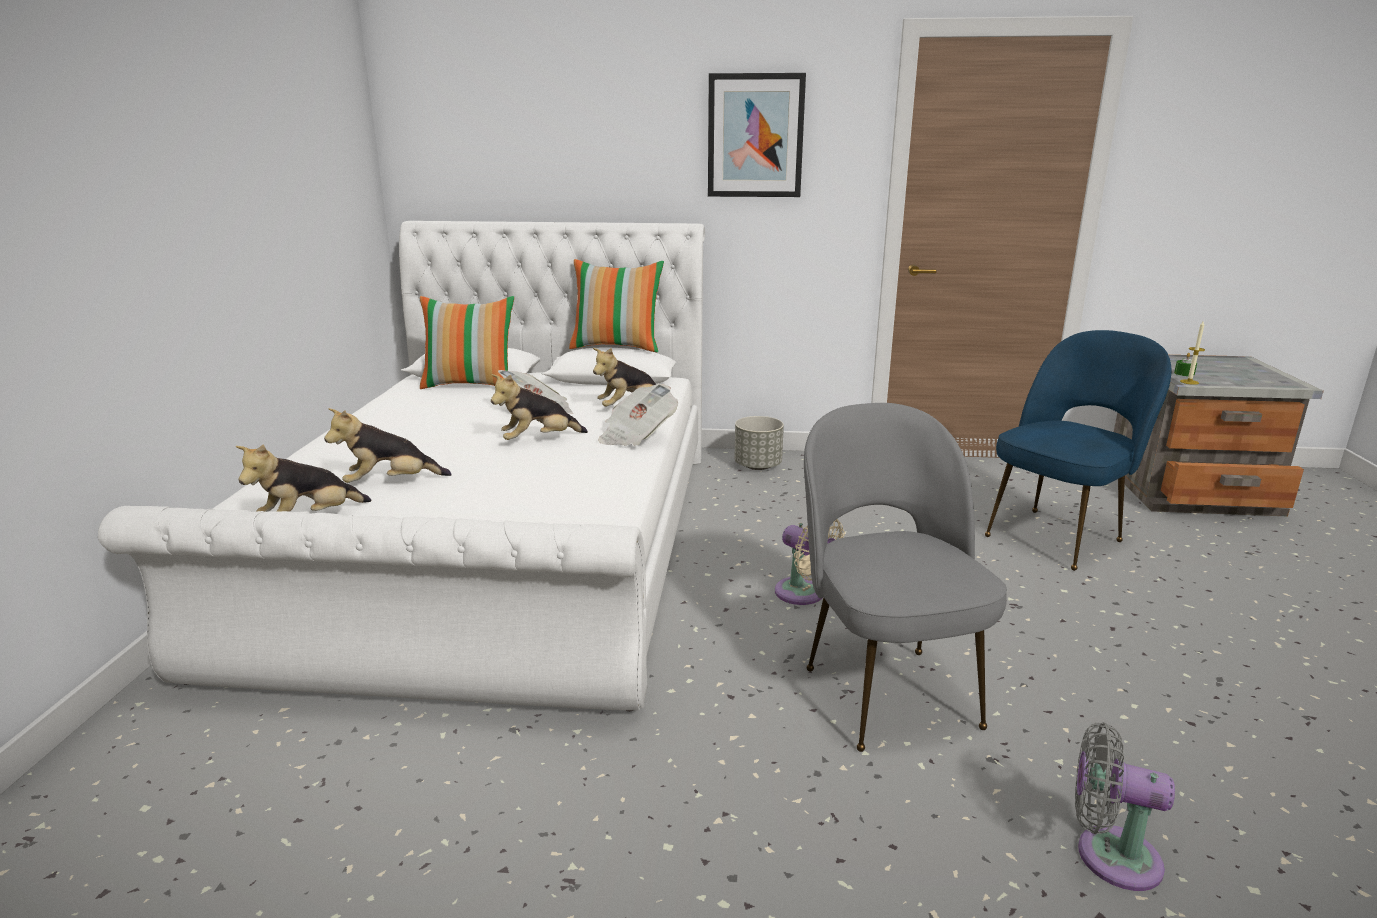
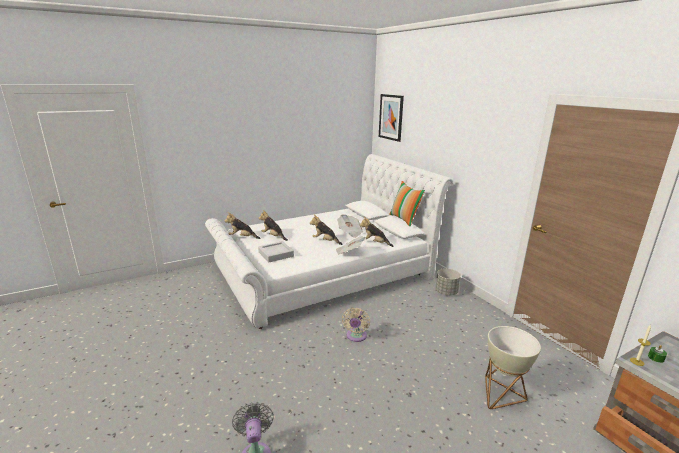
camera: 55 degrees right, 0 degrees up
pillow [420,296,514,389] -> none
picture [708,73,806,197] -> picture moved to [379,94,404,142]
grey chair [804,403,1007,752] -> none
blue chair [985,330,1172,571] -> planter [485,326,541,409]
none -> grey tray [258,241,294,262]

